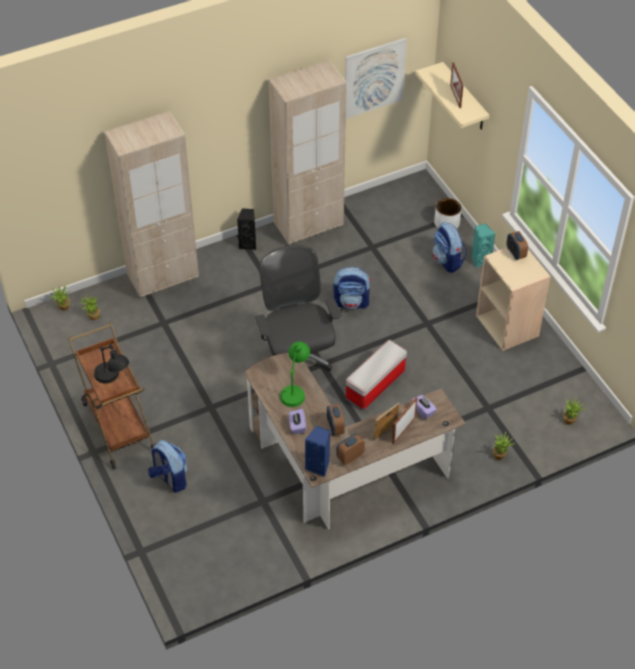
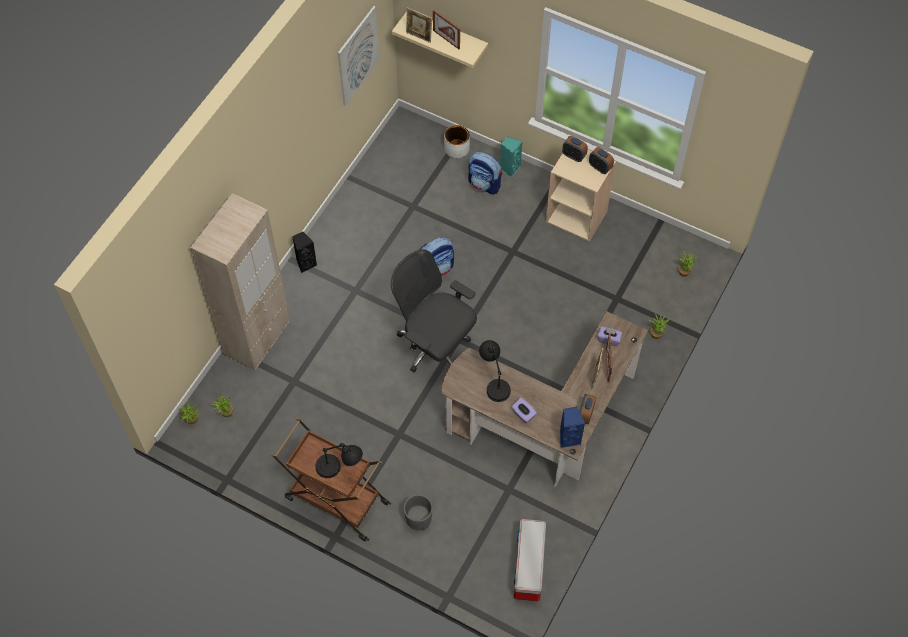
camera: 35 degrees left, 10 degrees up
backpack [148,440,187,493] -> grey planter [404,494,433,530]
beige cabinet [269,60,347,244] -> none
green table lamp [280,342,310,407] -> black table lamp [479,340,511,402]
alarm clock [327,404,345,436] -> alarm clock moved to [589,147,614,174]
storage box [346,340,407,410] -> storage box moved to [514,519,546,602]
none -> picture frame [406,7,432,43]

